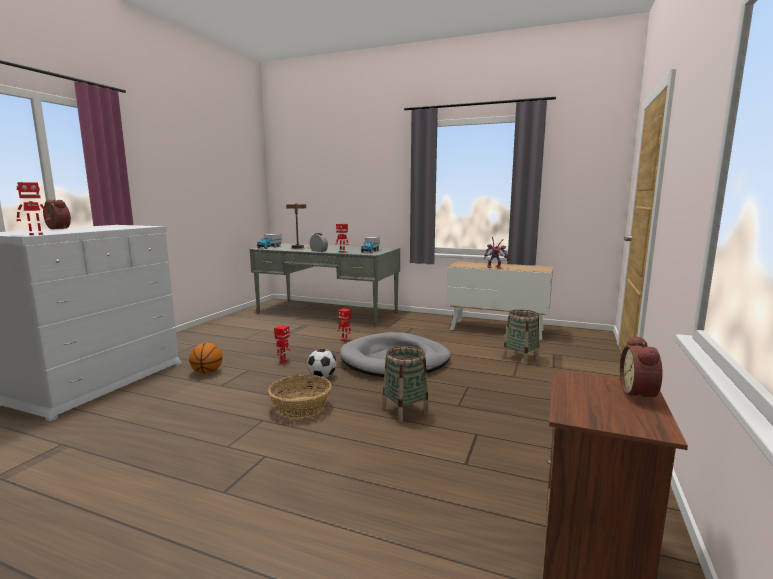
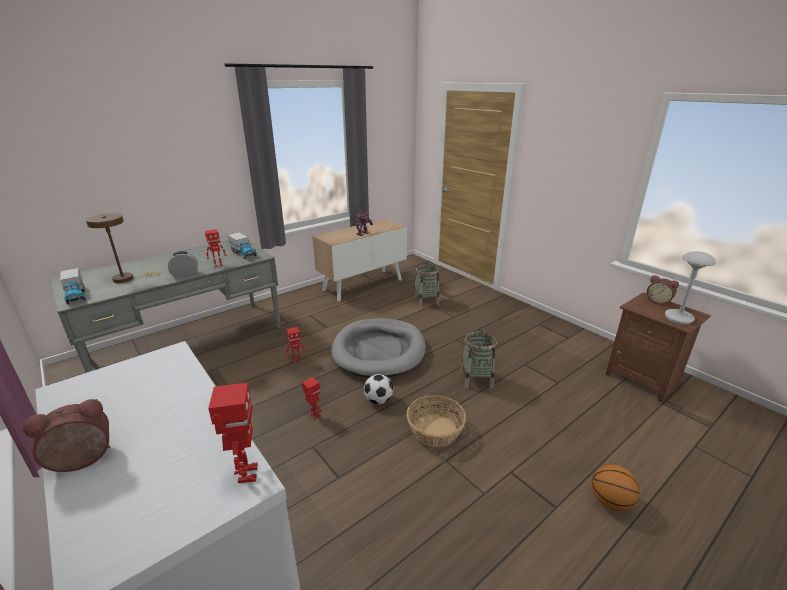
camera: 60 degrees left, 15 degrees up
basketball [189,343,223,374] -> basketball moved to [592,464,639,511]
none -> grey table lamp [665,251,716,324]

